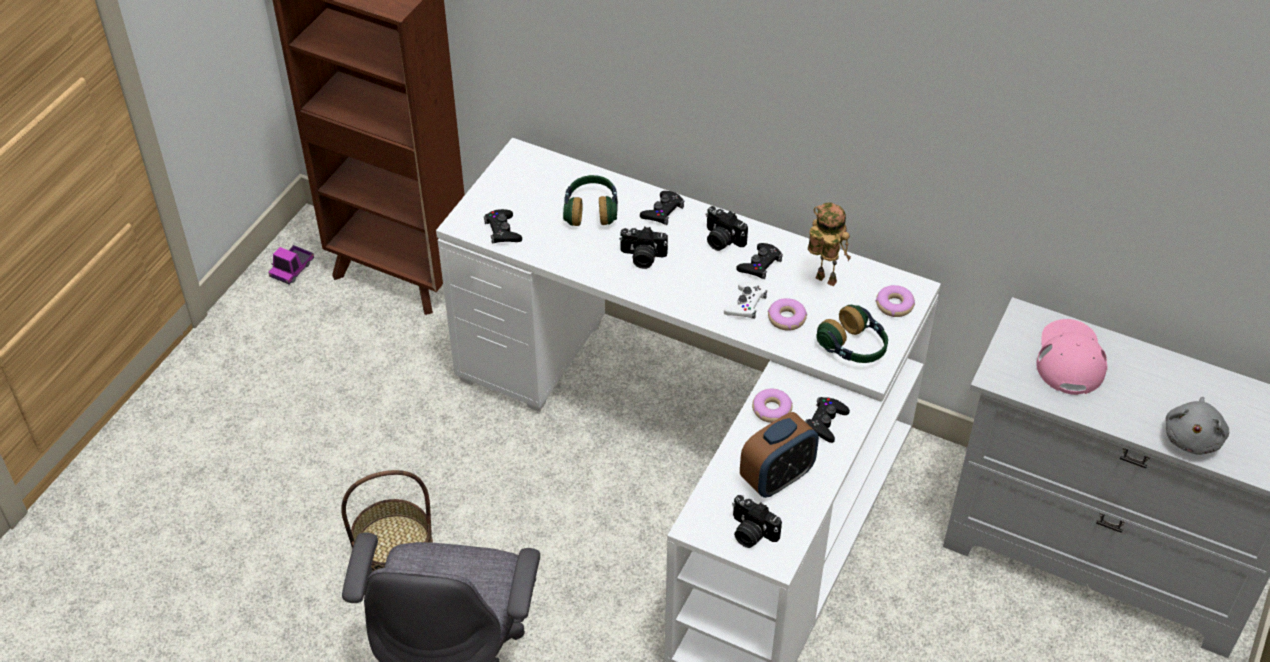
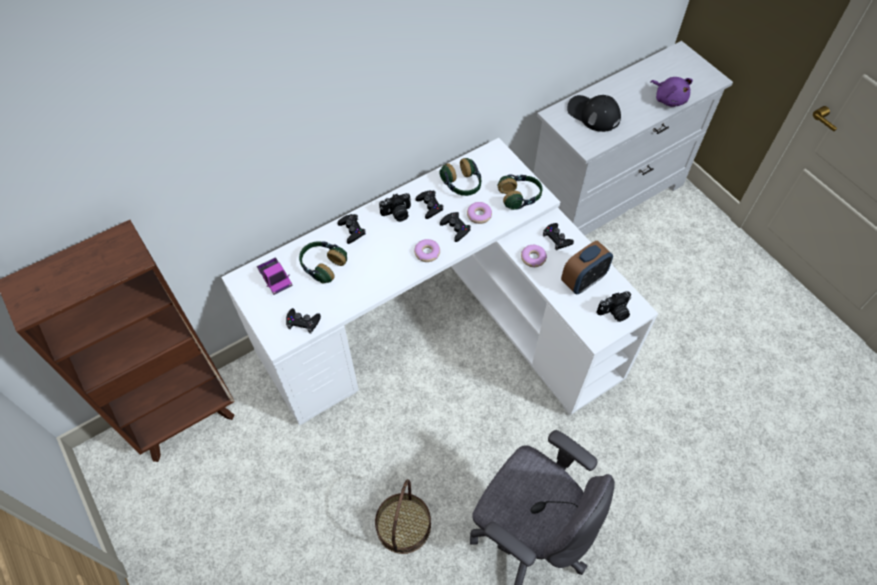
camera: 60 degrees left, 10 degrees up
toy truck [268,245,314,285] -> toy truck moved to [257,257,293,295]
camera [619,226,668,269] -> none
white game controller [724,282,767,319] -> black game controller [440,212,471,242]
alarm clock [740,412,819,498] -> alarm clock turned 60 degrees clockwise [561,241,613,294]
toy robot [808,202,851,286] -> headphones [439,158,481,196]
donut [876,285,915,317] -> donut moved to [414,239,440,262]
pink cap [1036,319,1107,395] -> black cap [567,95,621,132]
grey plush toy [1166,397,1229,455] -> purple plush toy [650,77,693,107]

